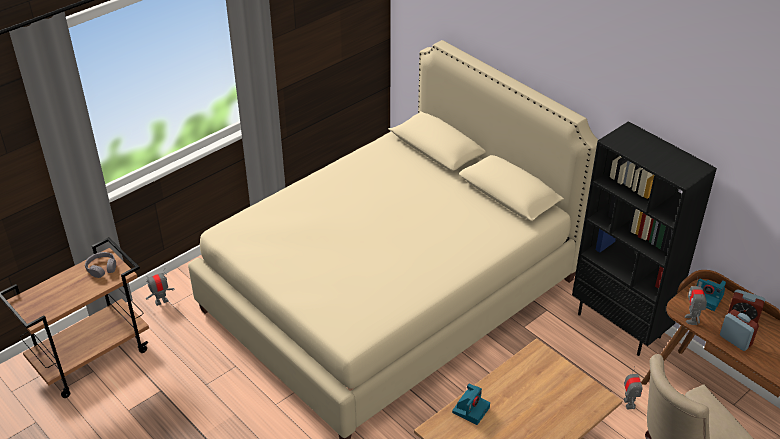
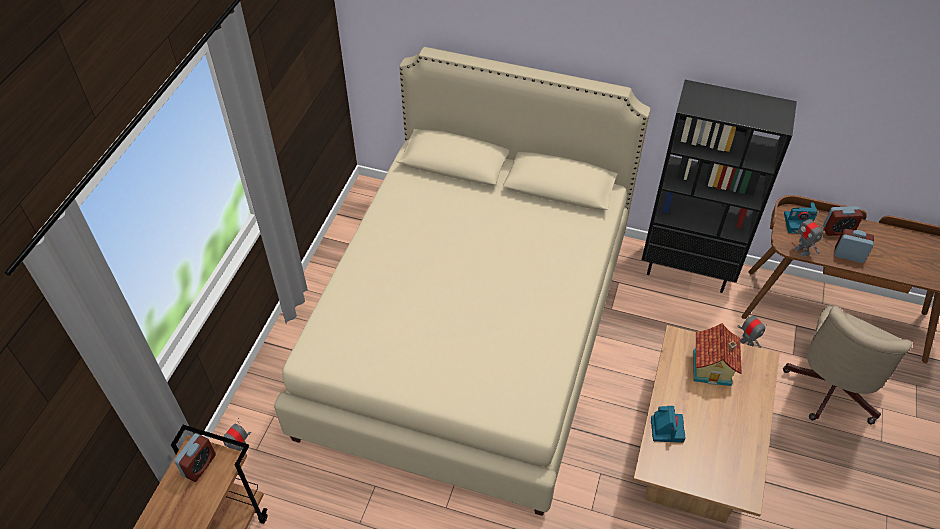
camera: 30 degrees left, 10 degrees up
grey headphones [85,252,116,278] -> alarm clock [174,433,216,482]
none -> toy house [693,323,742,386]

